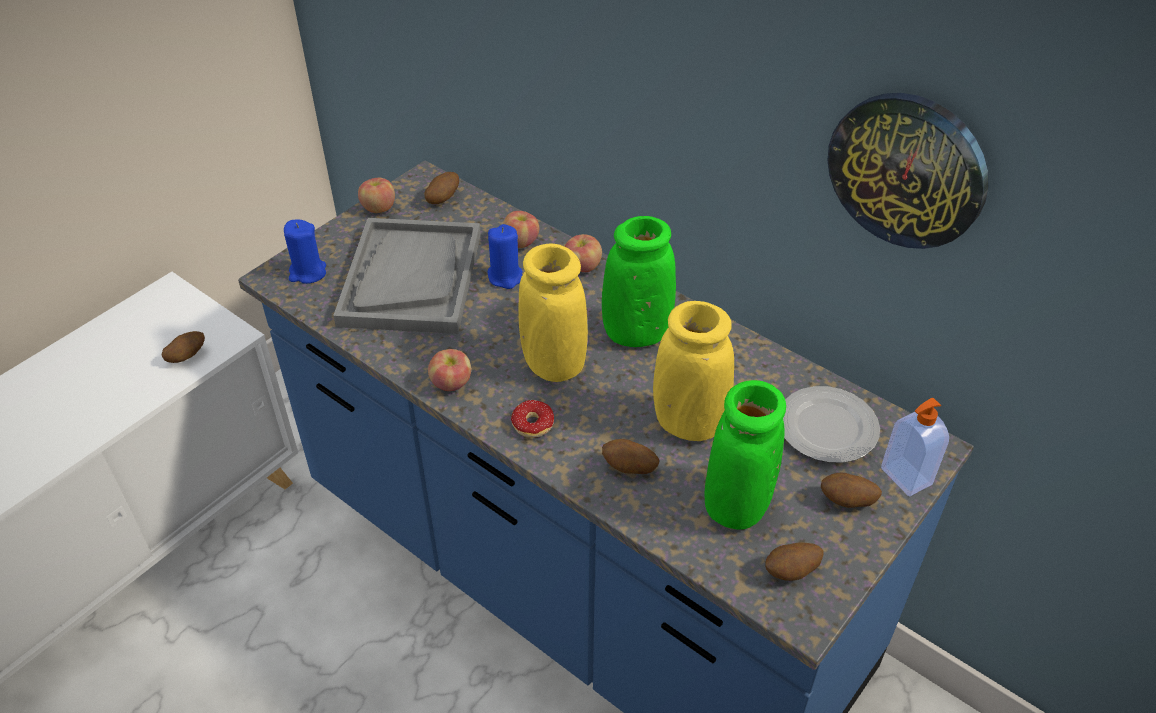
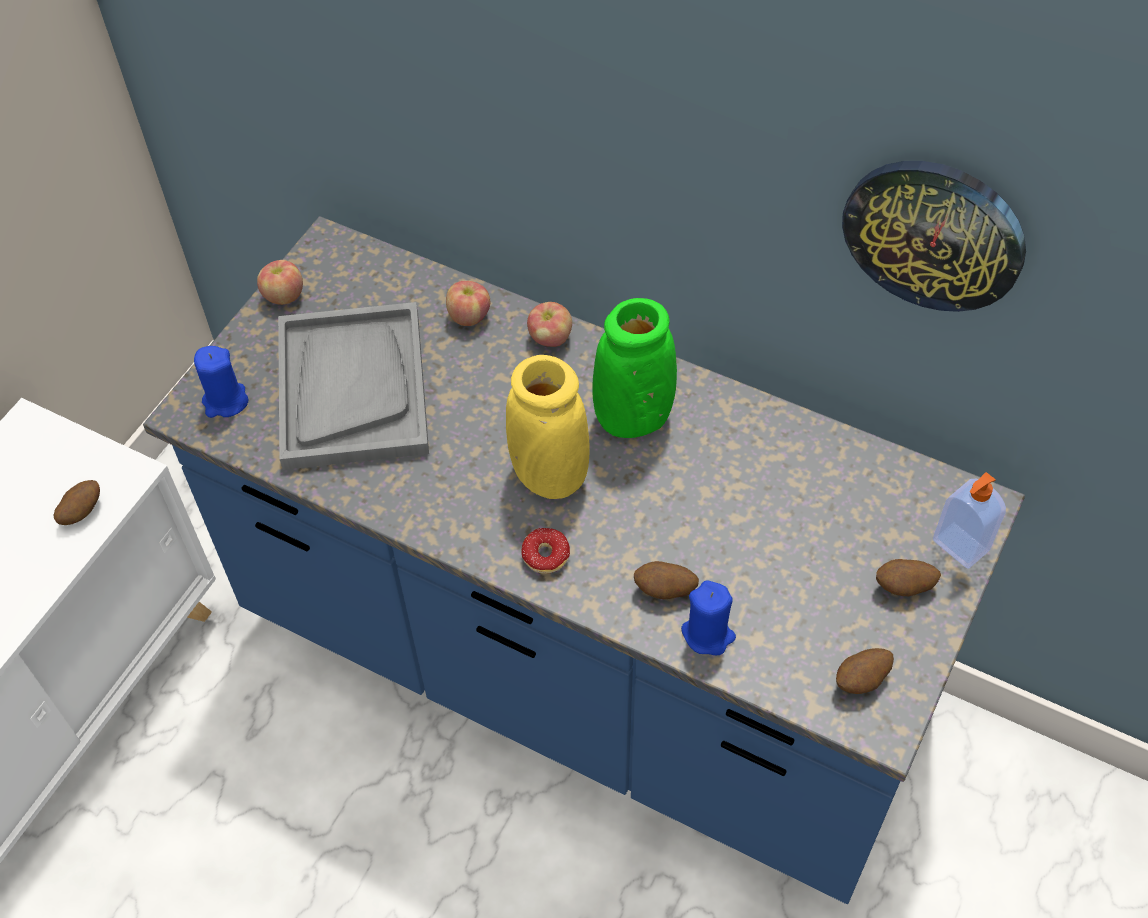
camera: 10 degrees left, 10 degrees up
potato [424,172,459,204] -> none
apple [428,349,471,391] -> none
blue candle [488,224,523,289] -> blue candle moved to [681,580,736,655]
yellow vase [653,301,734,441] -> none
green vase [705,380,786,530] -> none
plate [783,386,880,463] -> none

